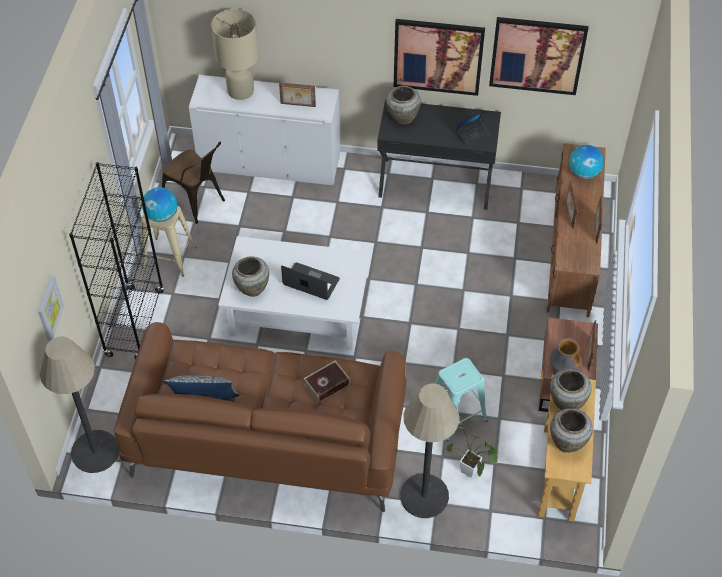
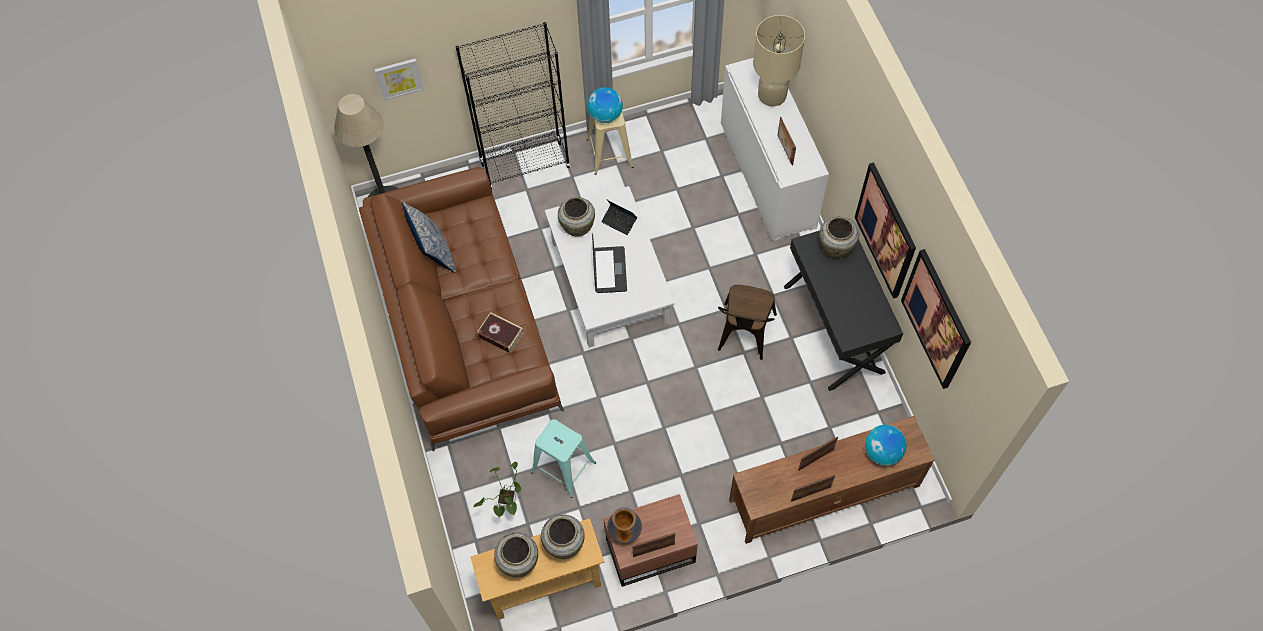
camera: 65 degrees right, 10 degrees up
brown chair [162,142,225,224] -> brown chair moved to [718,285,777,360]
floor lamp [400,384,459,518] -> none
laptop [456,111,489,146] -> laptop moved to [601,200,637,235]

